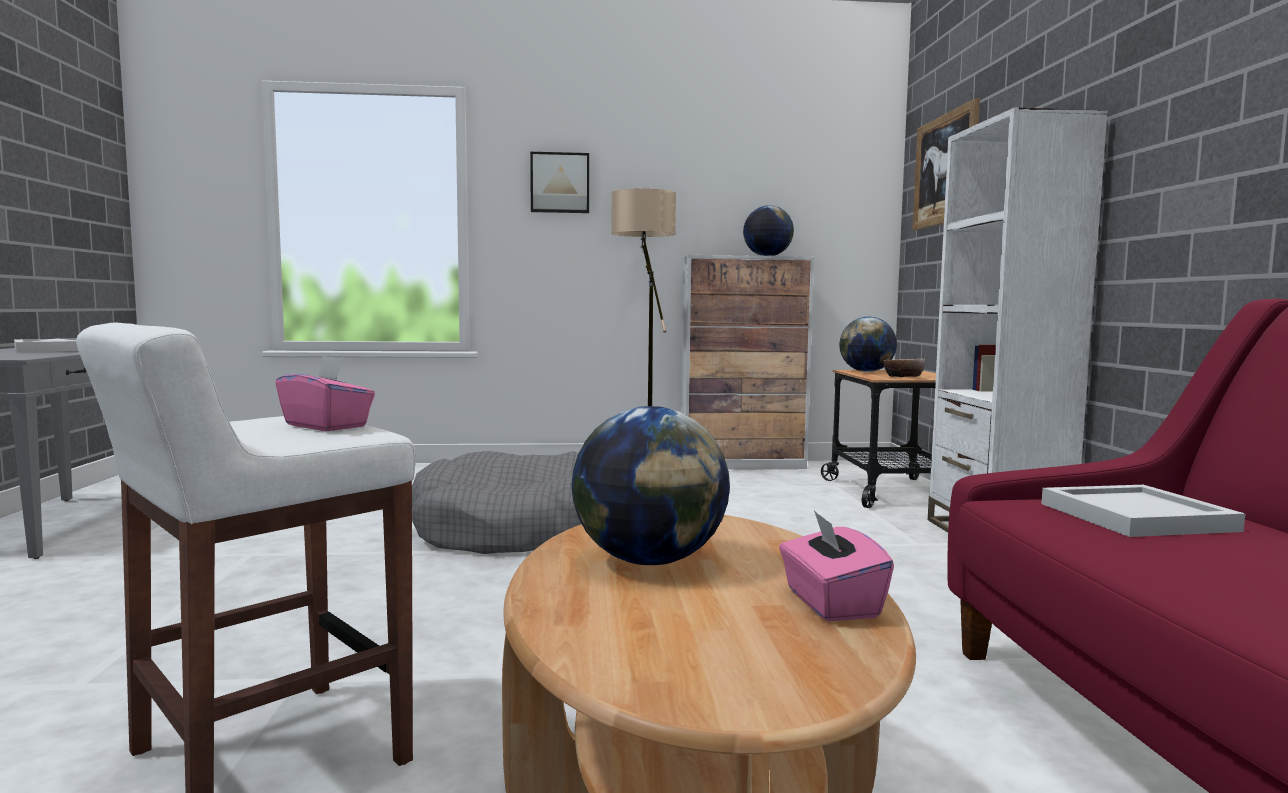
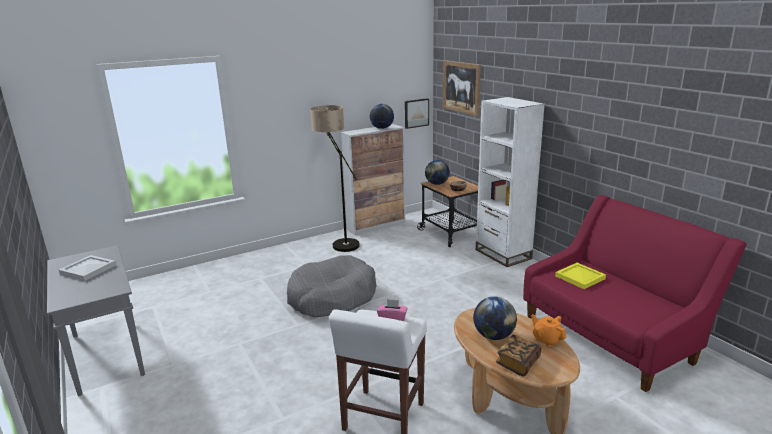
camera: 25 degrees left, 15 degrees up
picture [530,152,589,213] -> picture moved to [405,98,429,129]
pink tissue box [779,510,894,621] -> orange teapot [531,314,566,347]
white tray [1042,485,1245,537] -> yellow tray [555,263,606,289]
none -> book [496,335,541,377]

